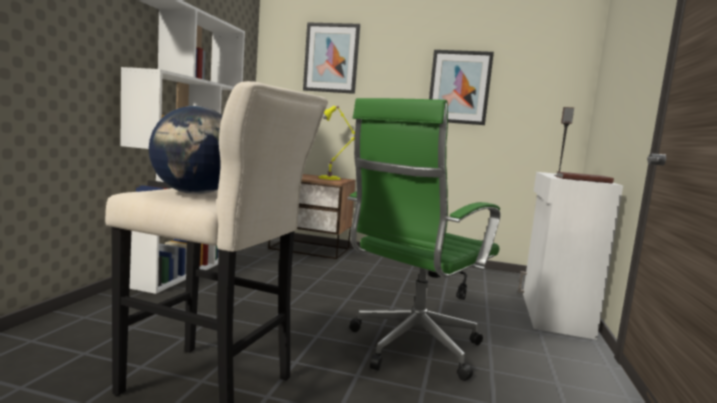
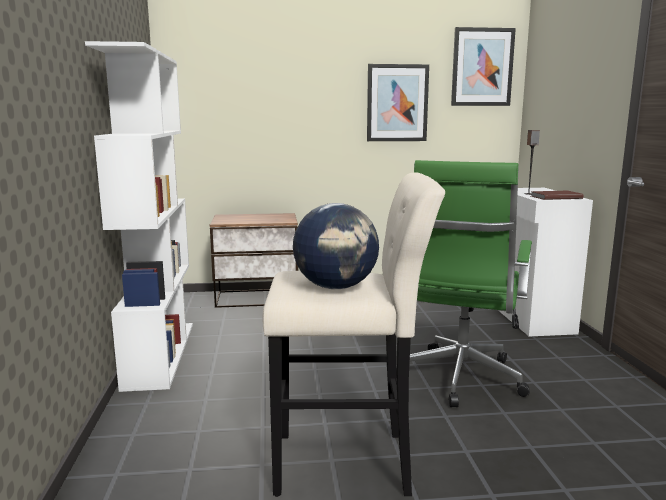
camera: 20 degrees left, 5 degrees up
picture [303,22,360,94] -> picture moved to [451,27,516,106]
yellow table lamp [318,106,355,180] -> none

